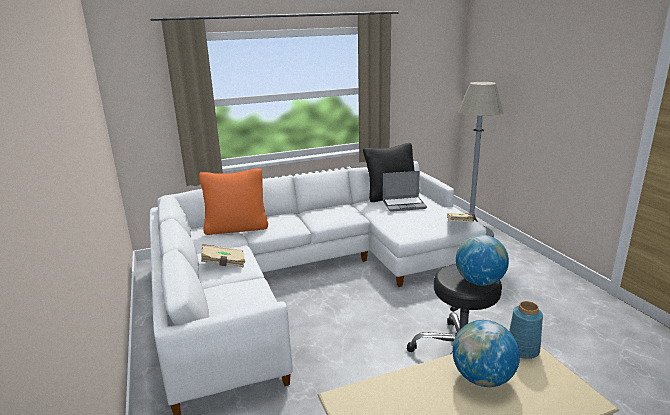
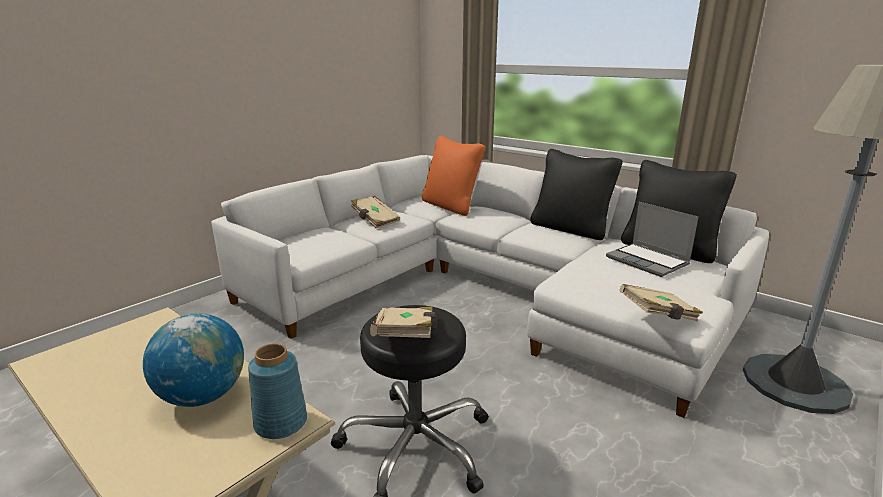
camera: 60 degrees right, 0 degrees up
globe [456,235,509,286] -> beige book [370,307,437,338]
none -> black pillow [530,149,623,240]

